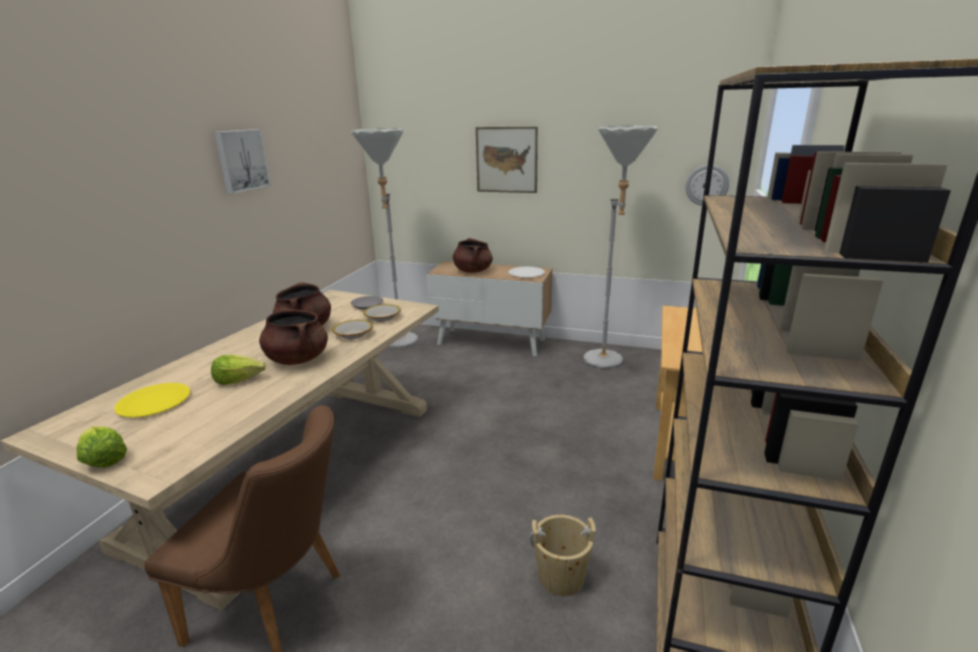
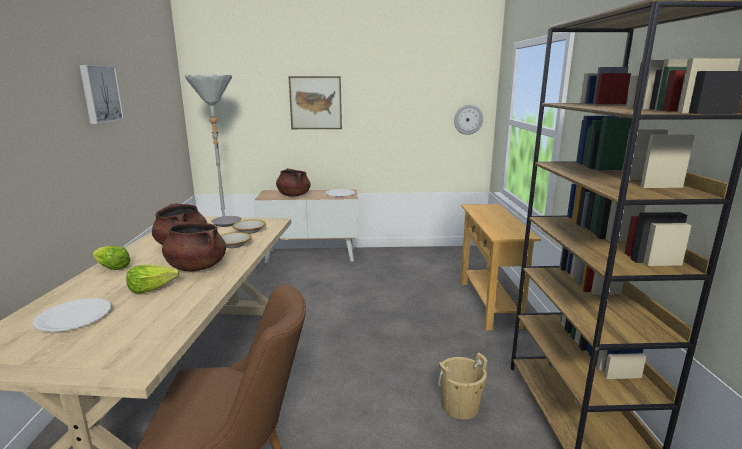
camera: 20 degrees left, 5 degrees down
lettuce [77,426,127,468] -> lettuce moved to [92,246,131,270]
yellow plate [114,383,190,418] -> white plate [33,298,111,332]
grey floor lamp [583,126,658,369] -> none

